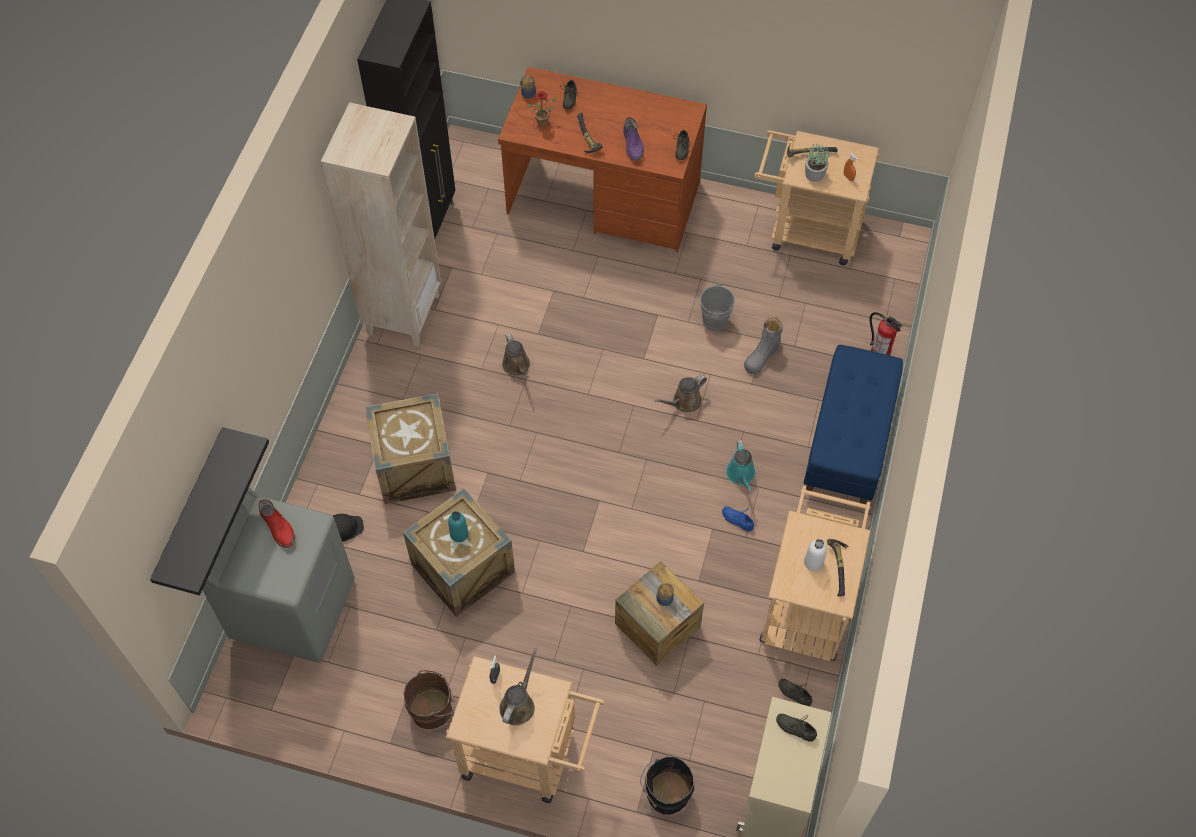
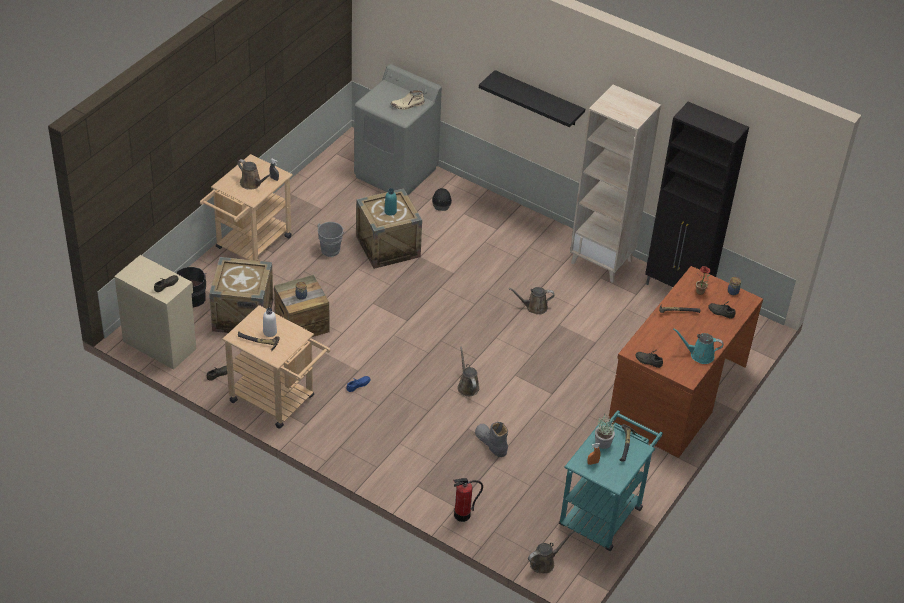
camera: 105 degrees right, 15 degrees down
black shelf [150,427,269,596] -> black shelf moved to [479,70,585,127]
red boot [259,499,295,548] -> beige boot [391,90,425,110]
crate [365,393,456,504] -> crate moved to [209,257,274,333]
brown bucket [404,670,455,730] -> none
purple boot [623,117,644,161] -> none
grey bucket [694,283,735,331] -> grey bucket moved to [317,222,346,257]
turquoise watering can [726,440,755,492] -> turquoise watering can moved to [673,328,724,364]
beige cart [754,130,880,265] -> turquoise cart [559,410,663,551]
blue bench [803,345,903,504] -> none
none -> brown watering can [528,531,574,574]

